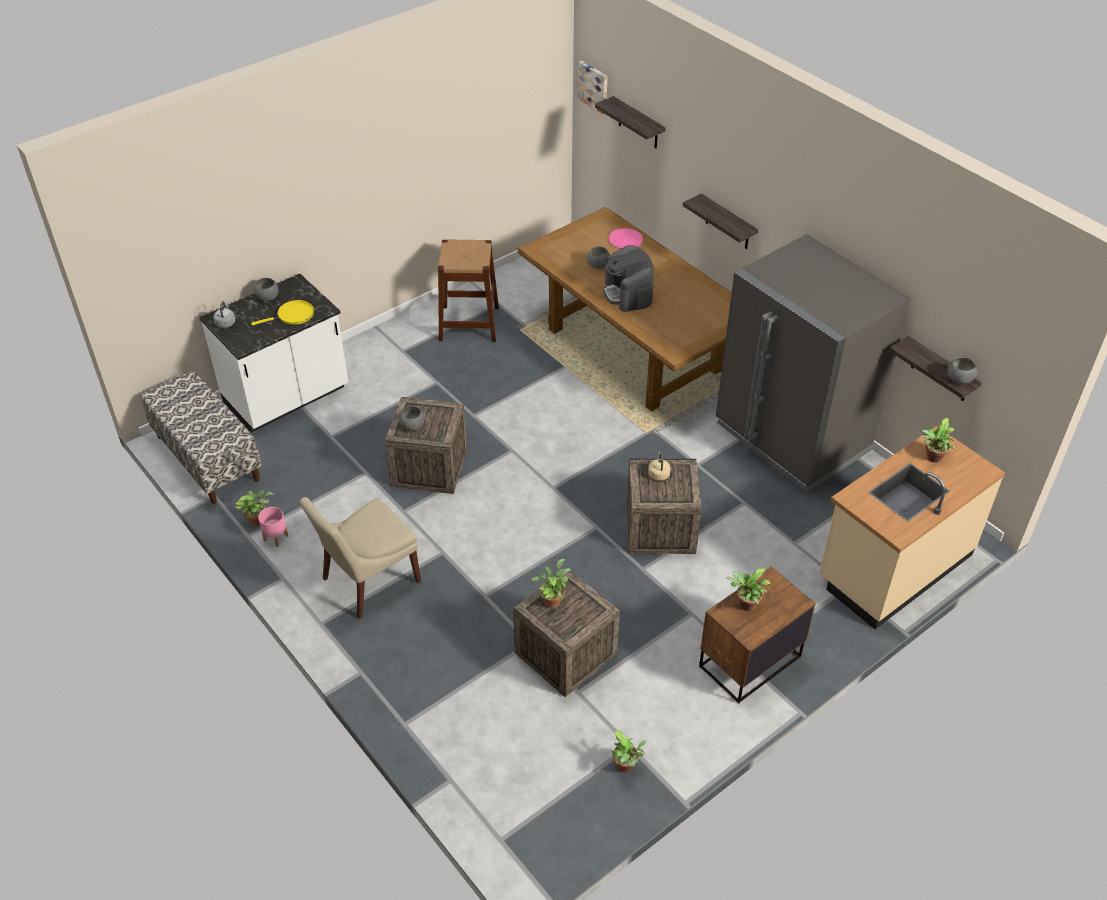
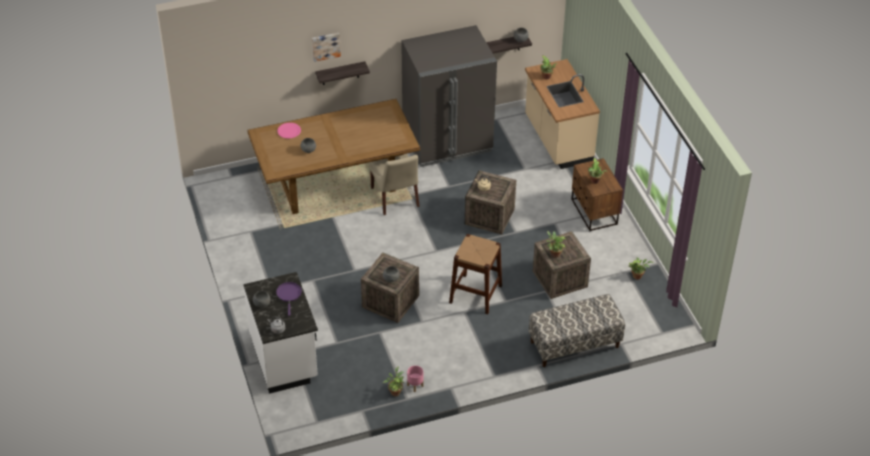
camera: 70 degrees left, 0 degrees up
bench [141,371,262,504] -> bench moved to [529,294,625,367]
yellow frying pan [251,300,314,326] -> purple frying pan [276,282,302,316]
beige chair [300,497,421,619] -> beige chair moved to [369,154,420,215]
brown stool [438,240,499,342] -> brown stool moved to [449,234,502,314]
picture [577,61,607,114] -> picture moved to [312,33,341,62]
shelf [595,96,666,149] -> none
coffee machine [603,245,654,312] -> none

